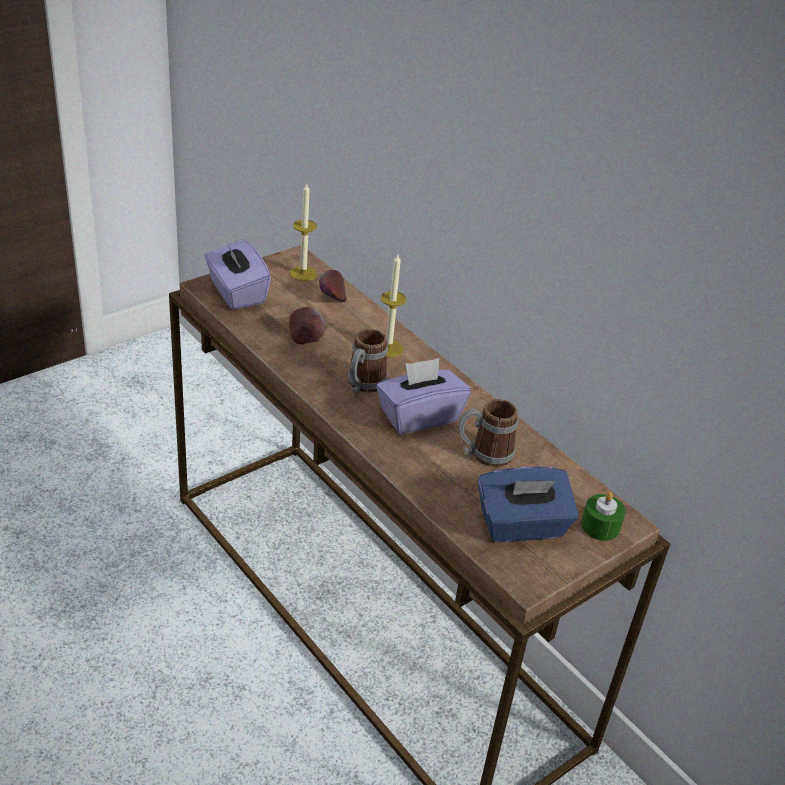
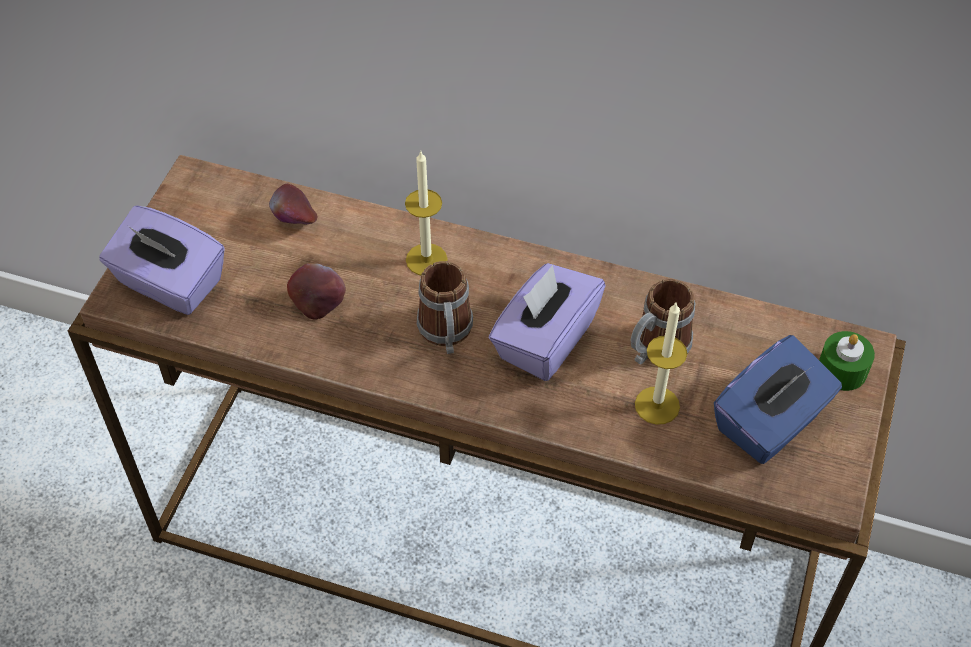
camera: 30 degrees left, 15 degrees up
candle [290,182,317,281] -> candle moved to [635,303,687,425]

